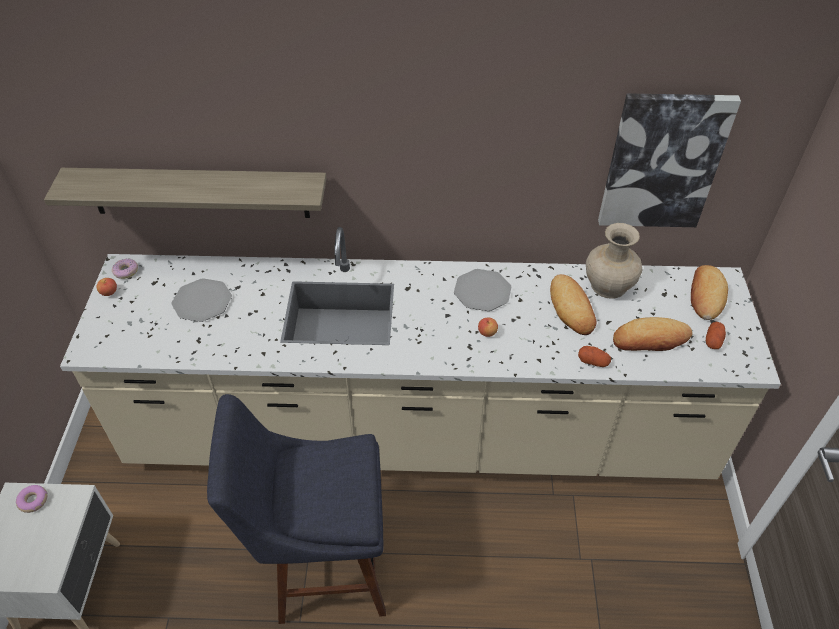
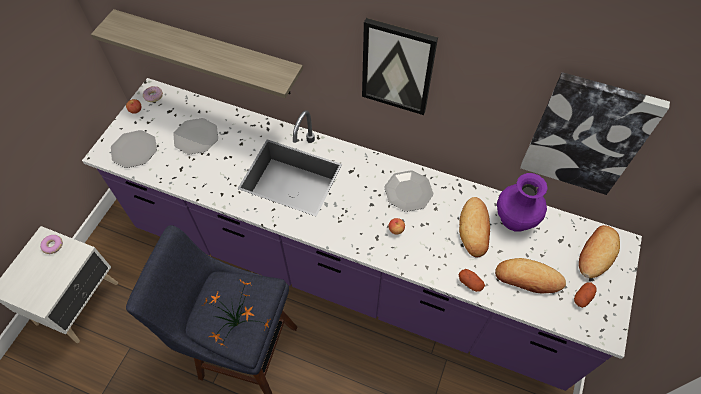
camera: 20 degrees right, 10 degrees up
beige counter [60,227,781,479] -> purple counter [82,78,642,391]
beige vase [586,223,643,299] -> purple vase [497,173,548,232]
none -> plate [111,130,157,168]
none -> potted plant [202,280,271,348]
none -> picture [362,18,438,115]

